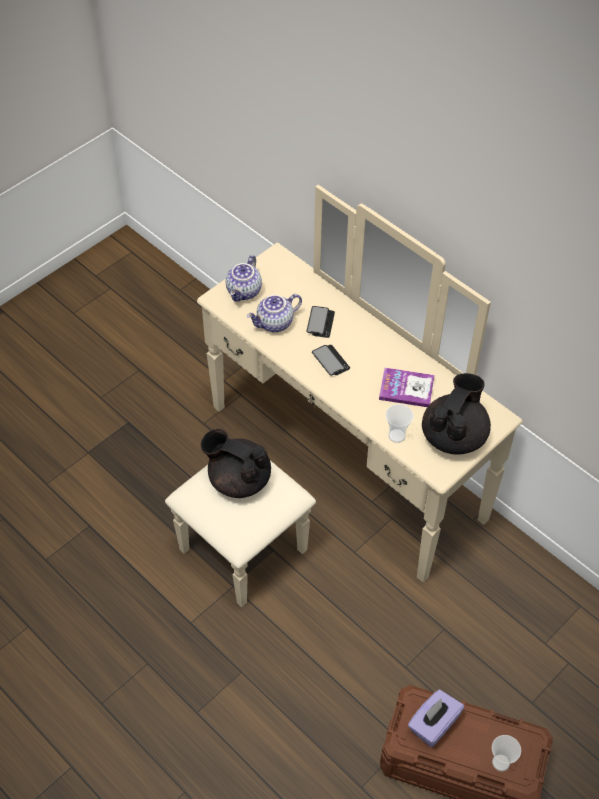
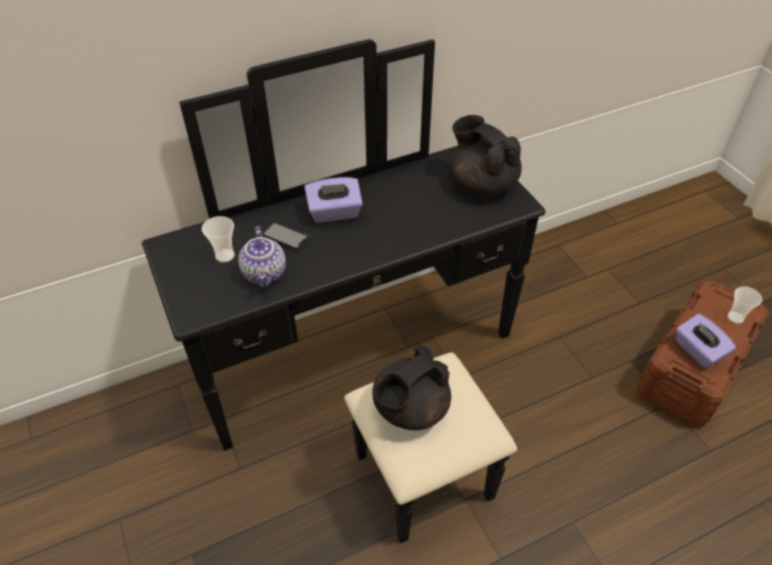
camera: 70 degrees left, 5 degrees down
beige dresser [165,185,523,607] -> black dresser [142,39,545,543]
teapot [226,255,262,302] -> none
phone [312,345,350,376] -> none
book [379,368,435,407] -> none
cup [386,404,414,443] -> cup moved to [202,216,235,263]
none -> purple tissue box [304,177,363,223]

